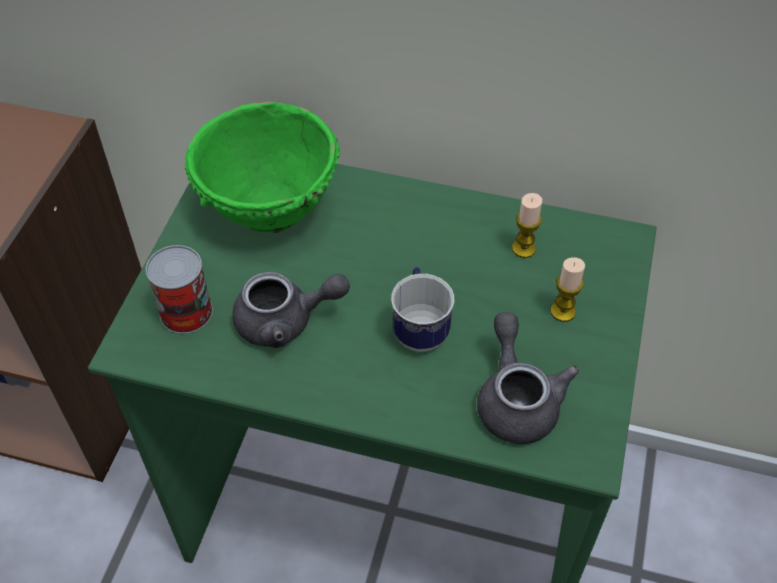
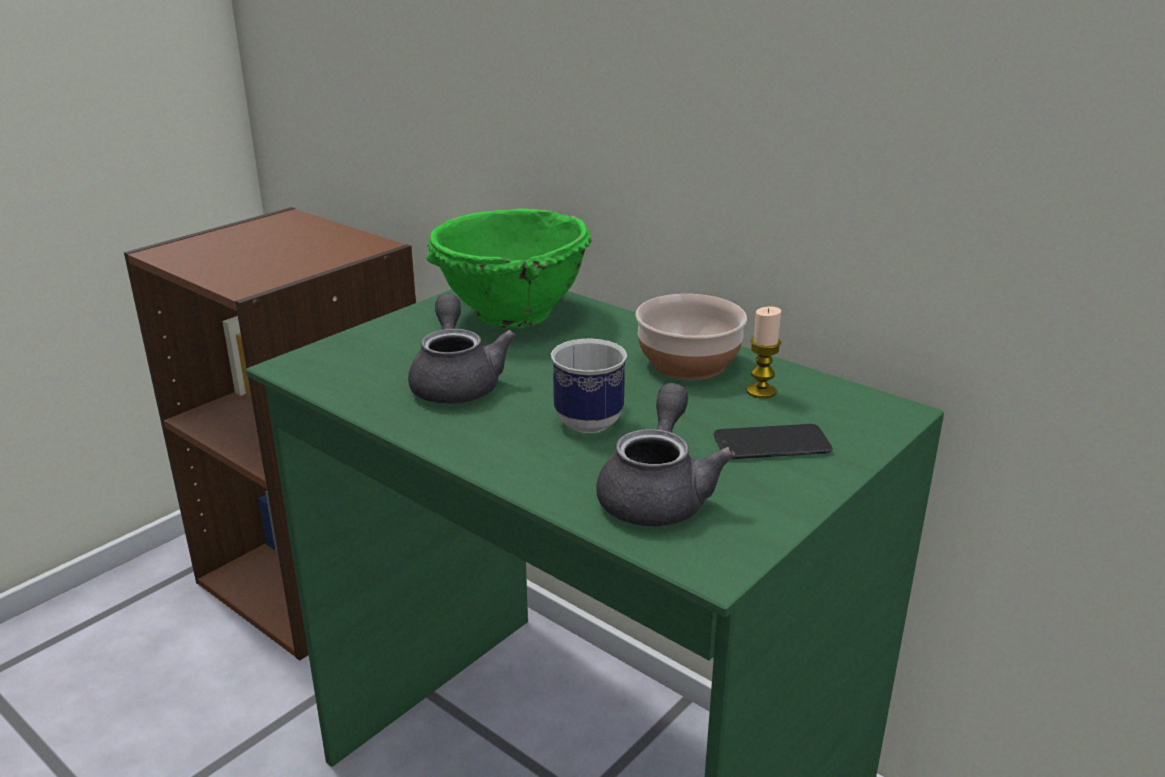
camera: 25 degrees right, 25 degrees down
can [146,245,213,334] -> none
grey teapot [232,272,350,348] -> grey teapot turned 120 degrees counterclockwise [408,294,516,404]
candle [550,257,585,322] -> phone [714,424,832,459]
none -> bowl [635,294,747,380]

